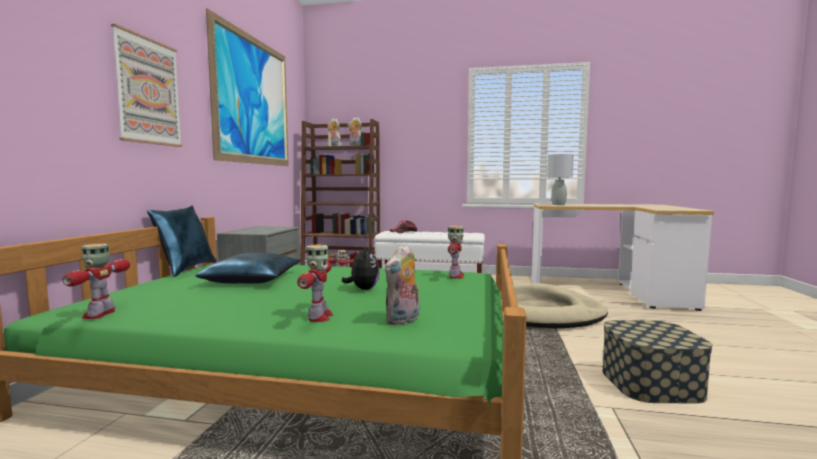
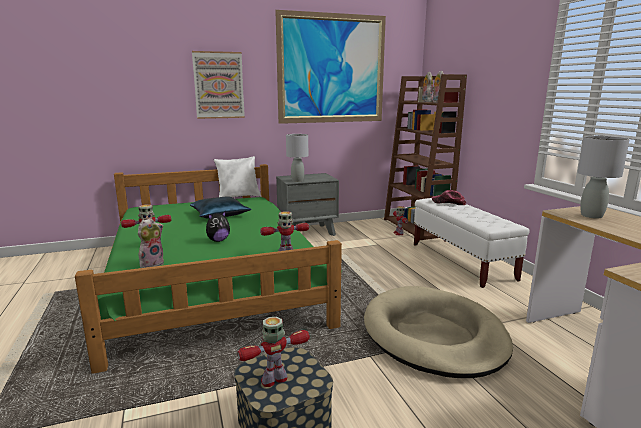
camera: 60 degrees right, 10 degrees up
toy robot [62,243,130,319] -> toy robot moved to [237,317,310,387]
blue pillow [147,205,217,277] -> white pillow [214,156,262,197]
plush toy [385,244,420,325] -> plush toy turned 120 degrees clockwise [138,218,164,268]
none -> grey table lamp [286,134,308,182]

